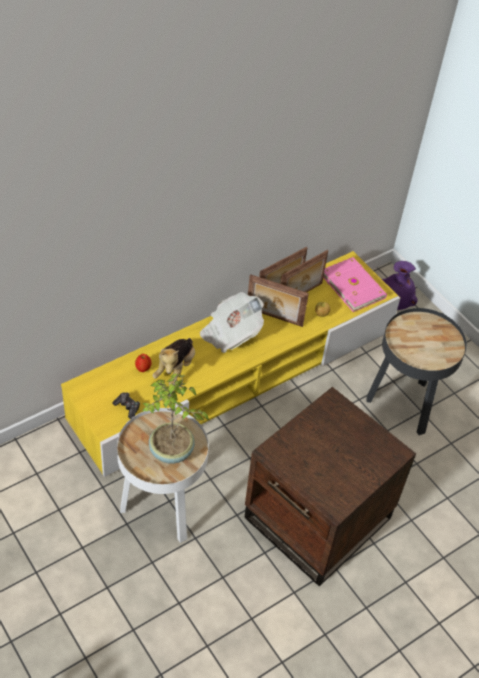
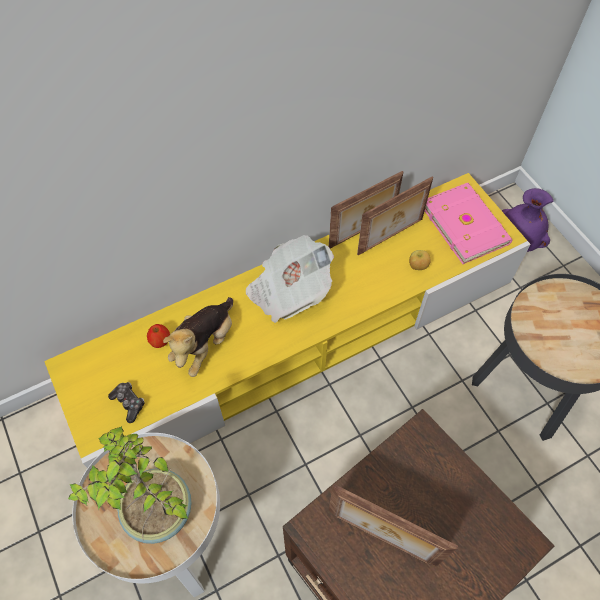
camera: 10 degrees right, 10 degrees up
picture frame [248,274,309,327] -> picture frame moved to [329,484,458,566]

